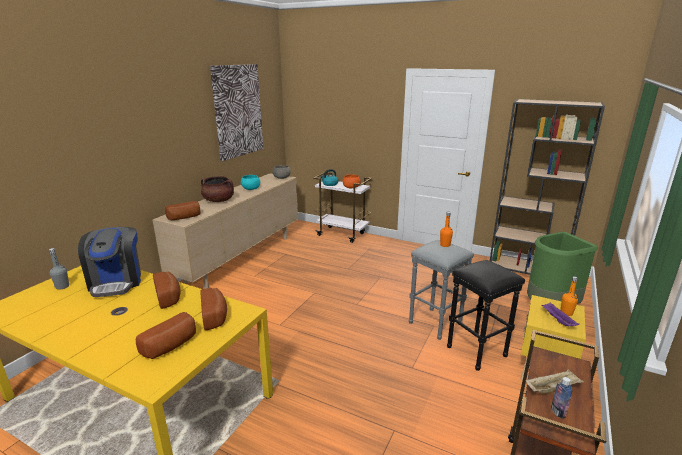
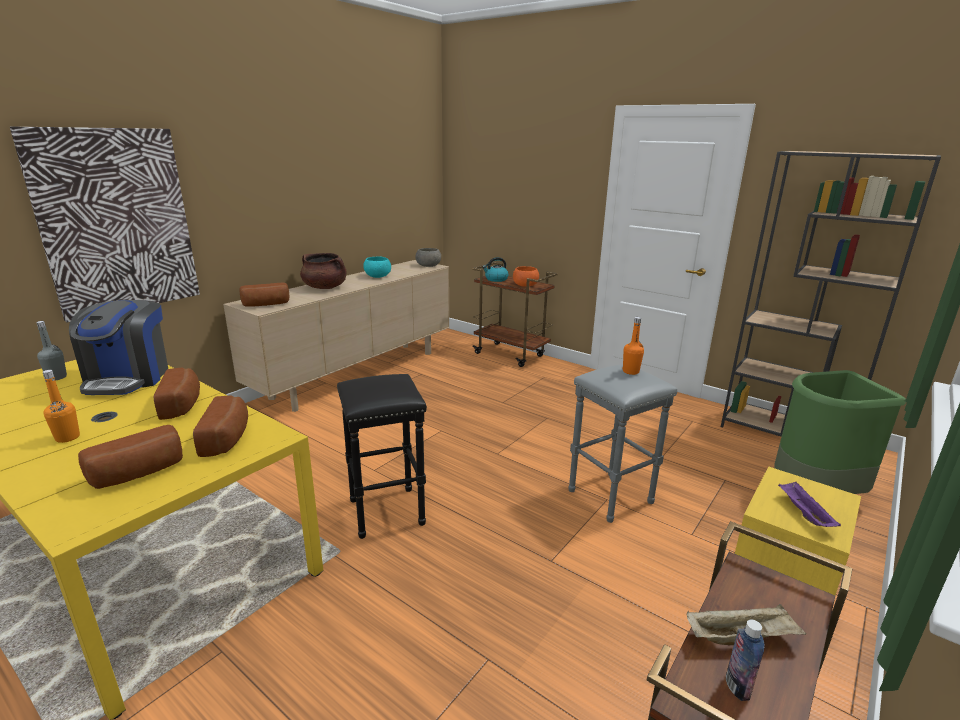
camera: 10 degrees right, 0 degrees up
picture [210,64,263,161] -> picture moved to [10,126,200,323]
white cart [313,172,372,243] -> brown cart [472,262,558,367]
black stool [447,260,525,371] -> black stool moved to [337,374,427,539]
orange bottle [560,276,578,316] -> orange bottle moved to [43,370,80,443]

